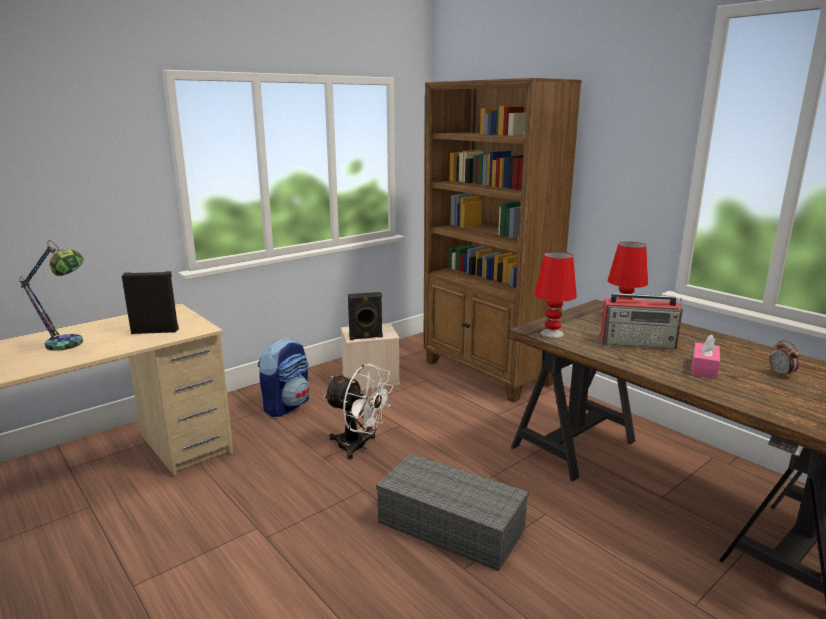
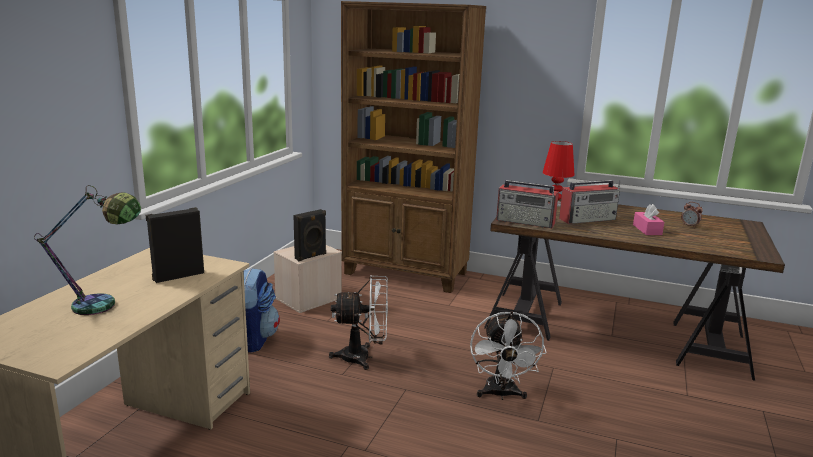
camera: 30 degrees left, 0 degrees up
grey storage box [376,453,529,571] -> white fan [470,311,547,400]
red table lamp [534,252,577,338] -> radio [496,180,559,228]

